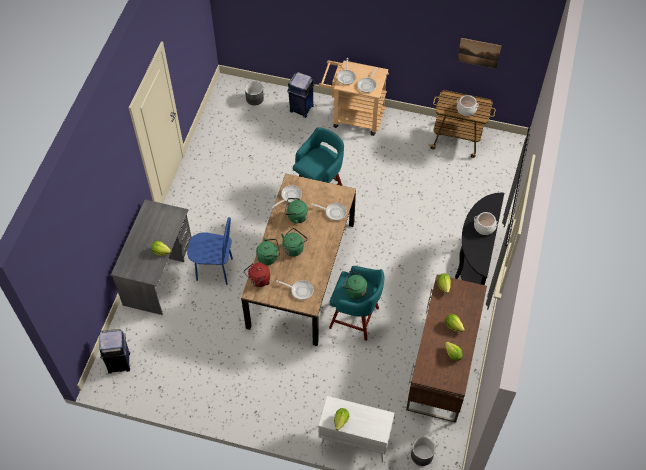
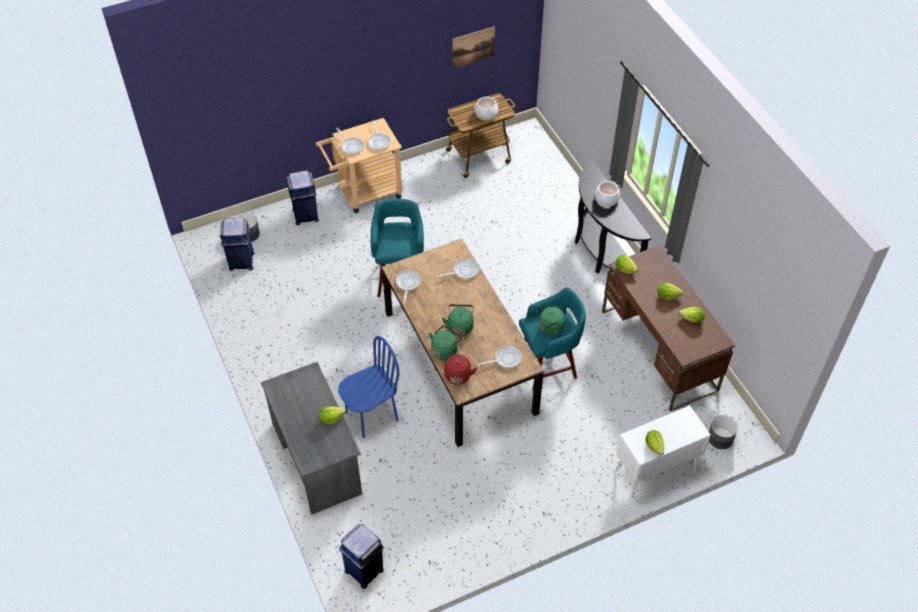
camera: 40 degrees left, 5 degrees down
green kettle [285,198,308,224] -> none
none -> blue trash can [220,217,254,271]

